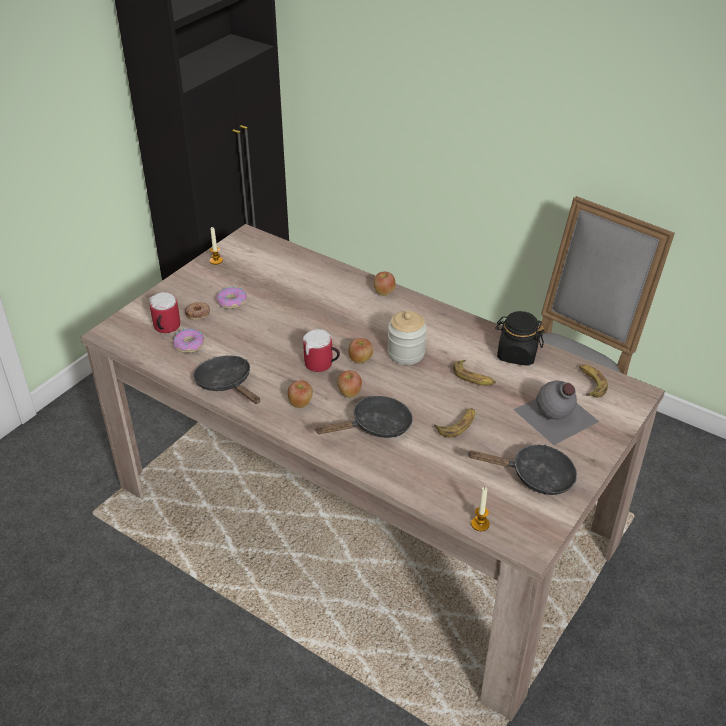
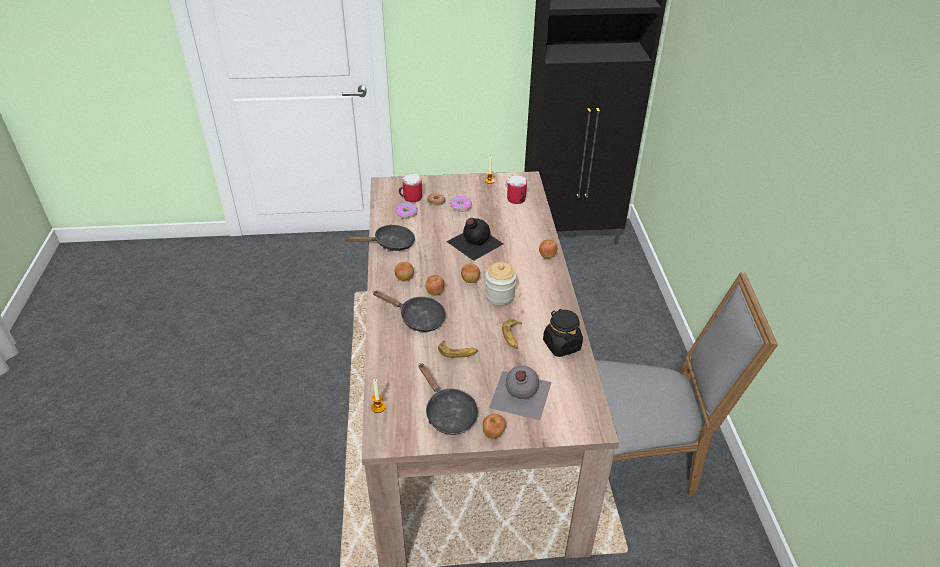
camera: 50 degrees right, 0 degrees up
black frying pan [194,355,260,404] -> black frying pan turned 60 degrees clockwise [345,225,415,251]
mug [303,329,340,372] -> mug moved to [505,176,527,204]
banana [579,365,608,398] -> none
none -> black bottle [447,218,503,261]
none -> apple [482,414,506,439]

